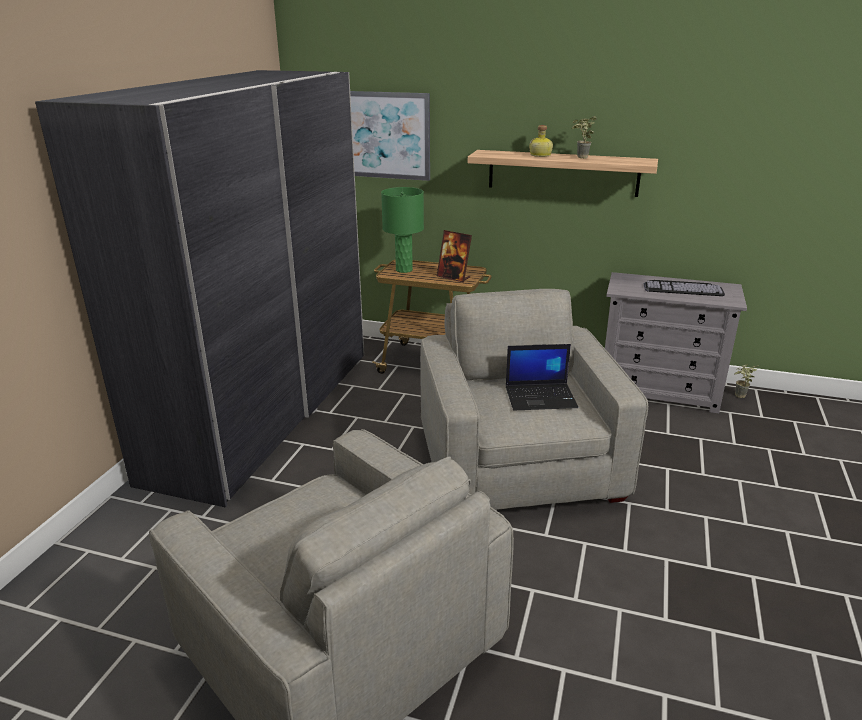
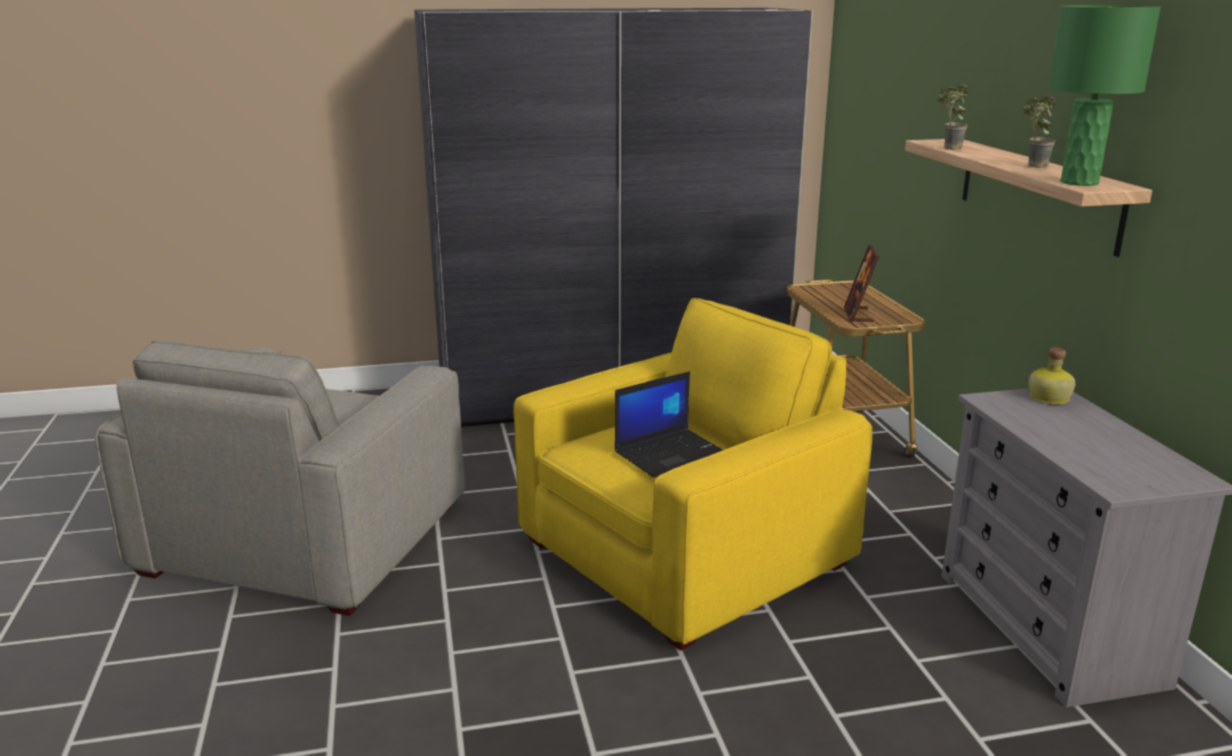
camera: 60 degrees right, 5 degrees down
picture [350,91,430,181] -> none
green table lamp [381,187,424,273] -> green table lamp moved to [1048,5,1161,186]
grey armchair [420,289,648,510] -> yellow armchair [514,298,872,651]
laptop [506,344,578,410] -> laptop turned 90 degrees counterclockwise [615,371,723,478]
bottle [529,125,553,157] -> bottle moved to [1029,348,1075,404]
keyboard [644,280,725,296] -> none
potted plant [735,364,759,398] -> potted plant moved to [937,84,970,150]

